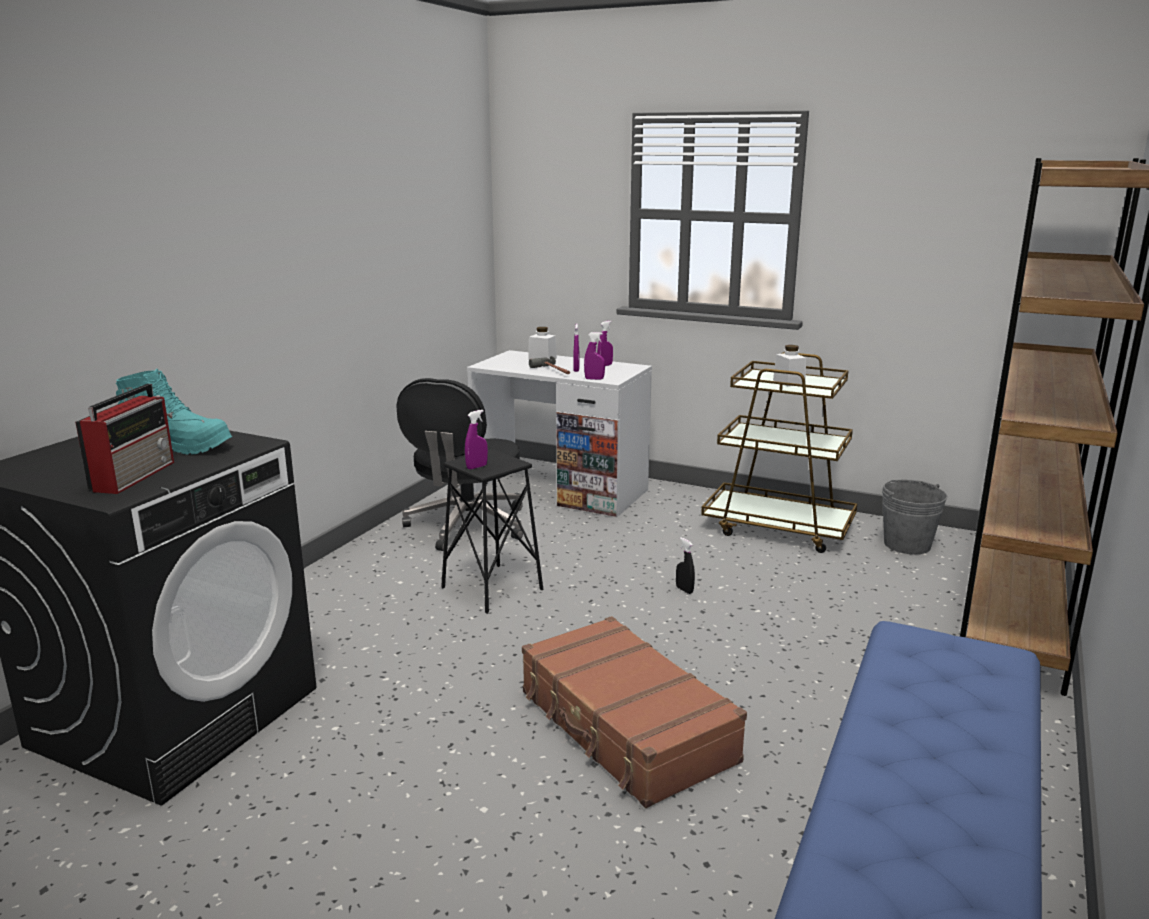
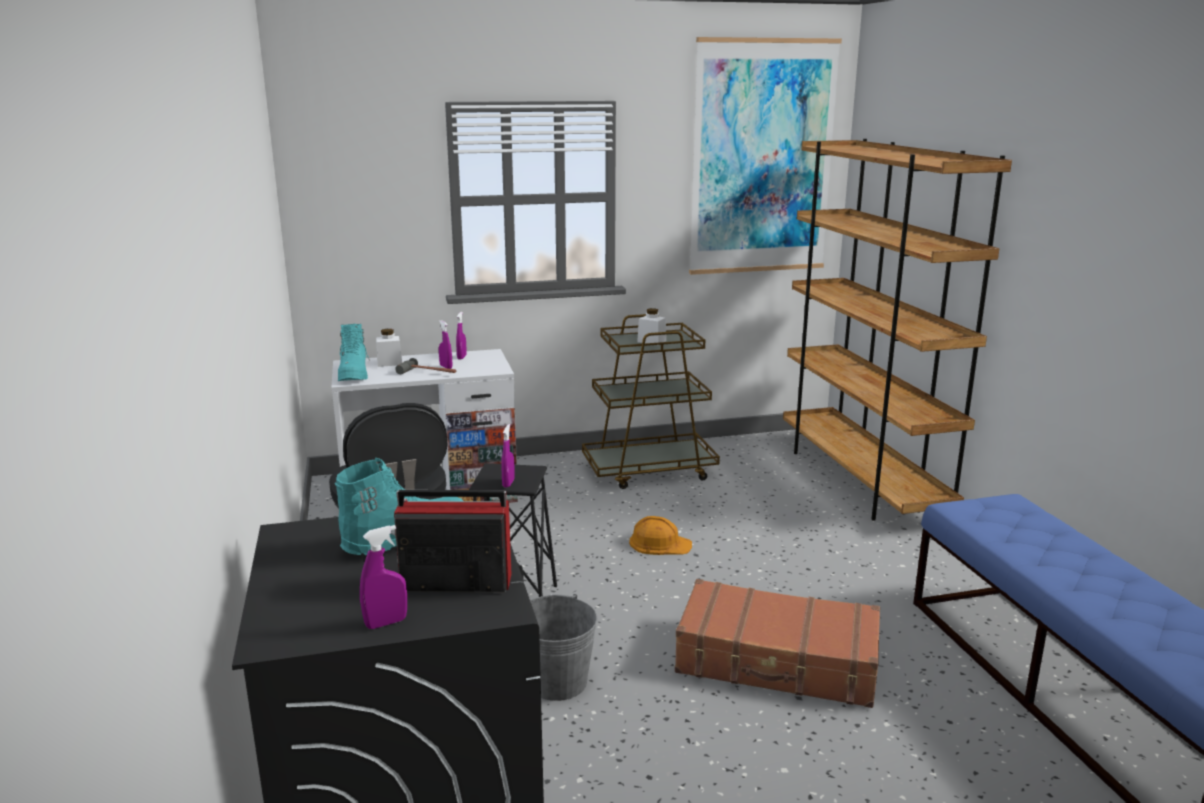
camera: 40 degrees left, 0 degrees up
radio [75,384,174,494] -> radio turned 60 degrees counterclockwise [391,490,511,592]
purple spray bottle [584,332,605,380] -> purple spray bottle moved to [360,525,407,629]
black spray bottle [676,537,695,594] -> orange hard hat [629,516,692,555]
grey bucket [882,480,948,554] -> grey bucket moved to [530,594,598,701]
none -> turquoise boot [338,324,370,381]
none -> picture [689,37,842,275]

